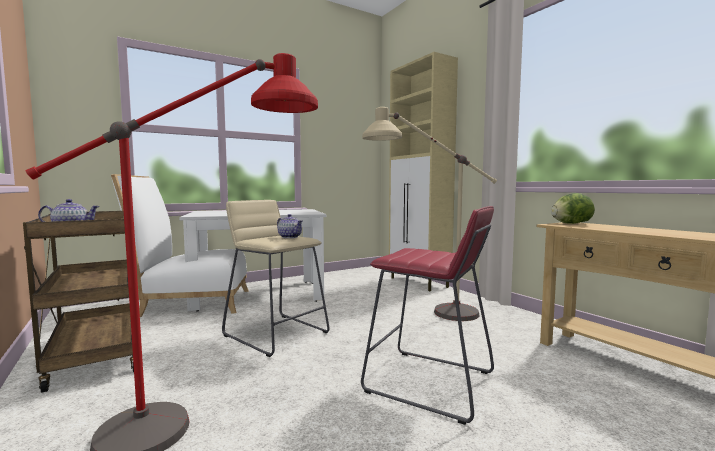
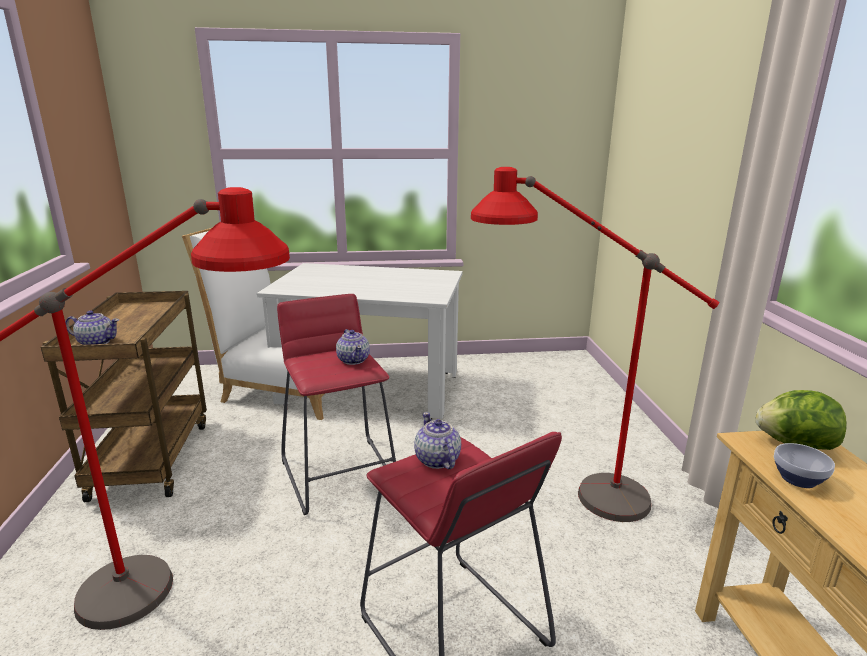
camera: 25 degrees right, 15 degrees up
beige stool [222,200,330,357] -> red stool [277,294,396,515]
beige floor lamp [362,107,497,321] -> red floor lamp [471,167,719,522]
beige cabinet [389,52,458,291] -> none
none -> teapot [414,412,461,469]
none -> bowl [774,443,835,488]

